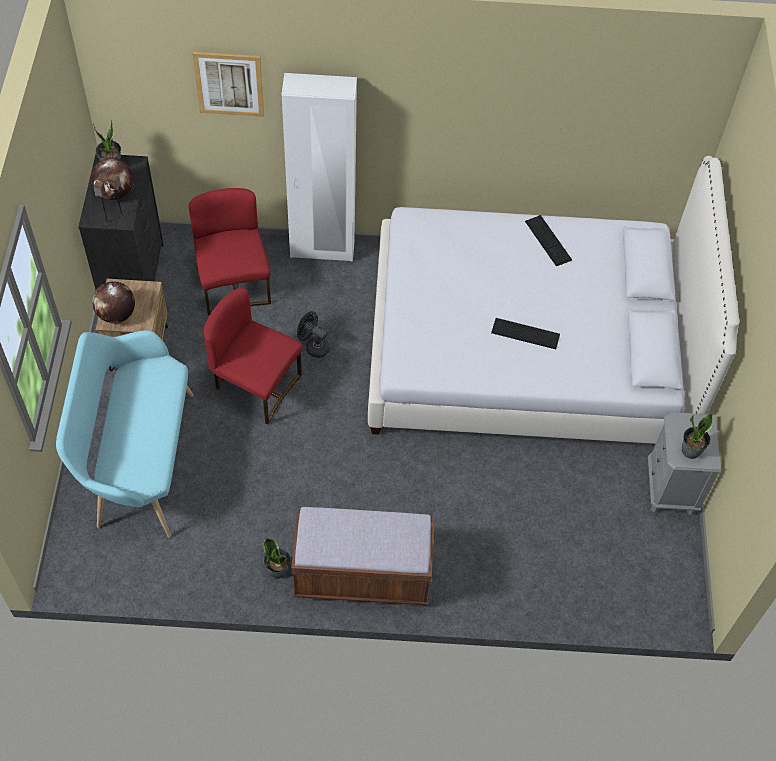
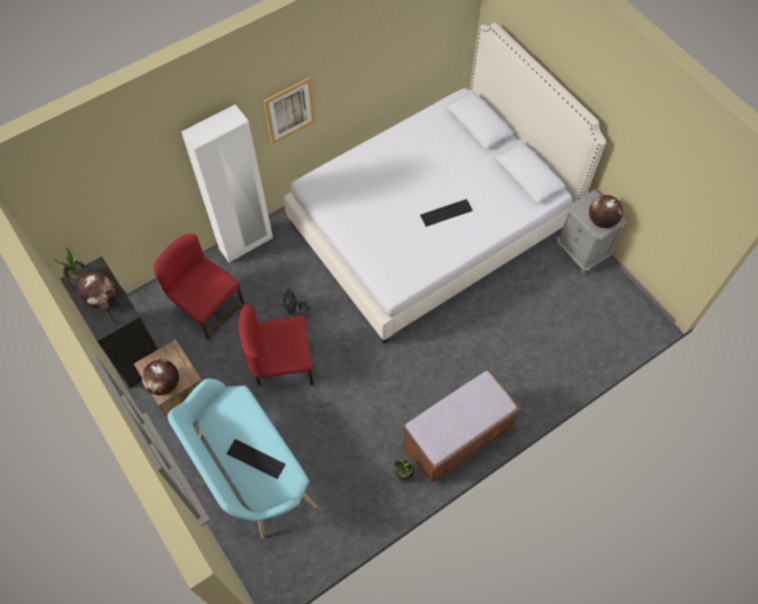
camera: 35 degrees left, 5 degrees up
picture [193,52,264,117] -> picture moved to [264,77,315,144]
keyboard [525,215,572,266] -> keyboard moved to [227,439,286,479]
potted plant [682,413,713,459] -> globe [589,195,623,228]

